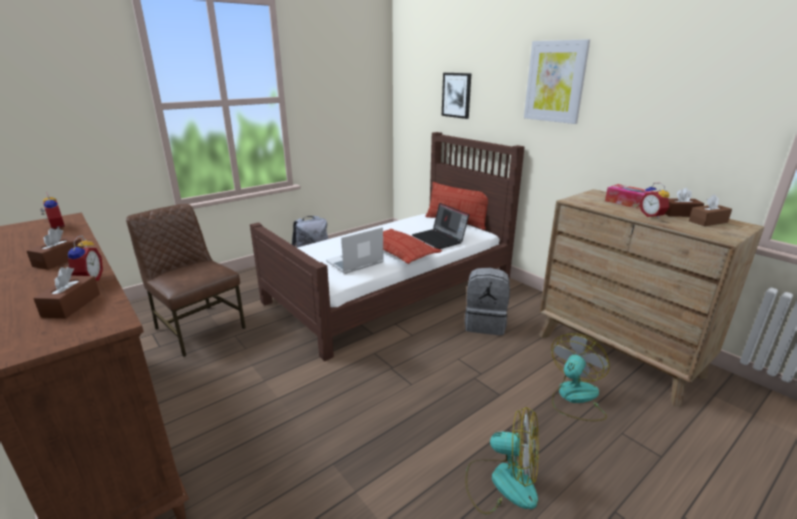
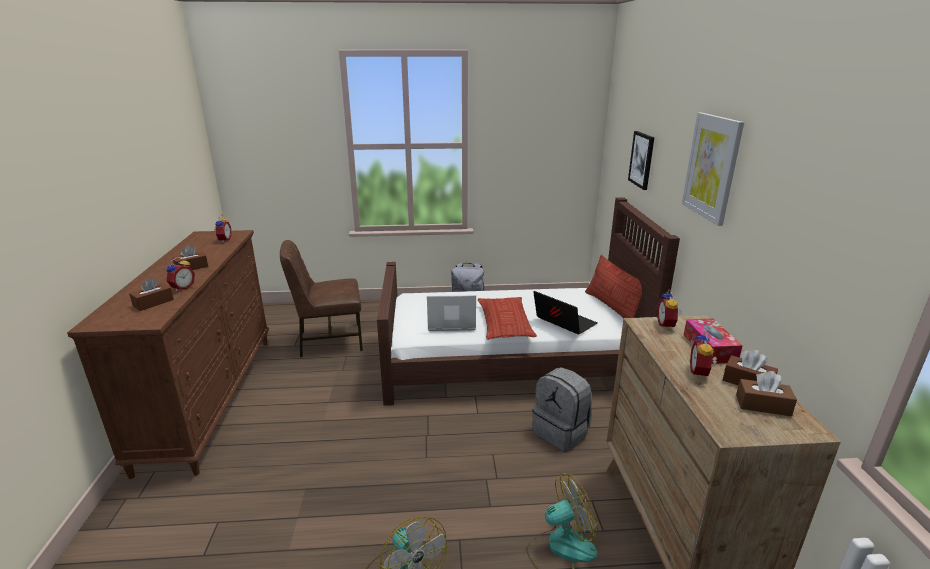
camera: 35 degrees right, 0 degrees up
brown chair [126,204,246,357] -> brown chair turned 90 degrees counterclockwise [280,240,363,357]
laptop [412,203,469,249] -> laptop turned 135 degrees clockwise [533,291,597,335]
none -> alarm clock [657,289,681,330]

